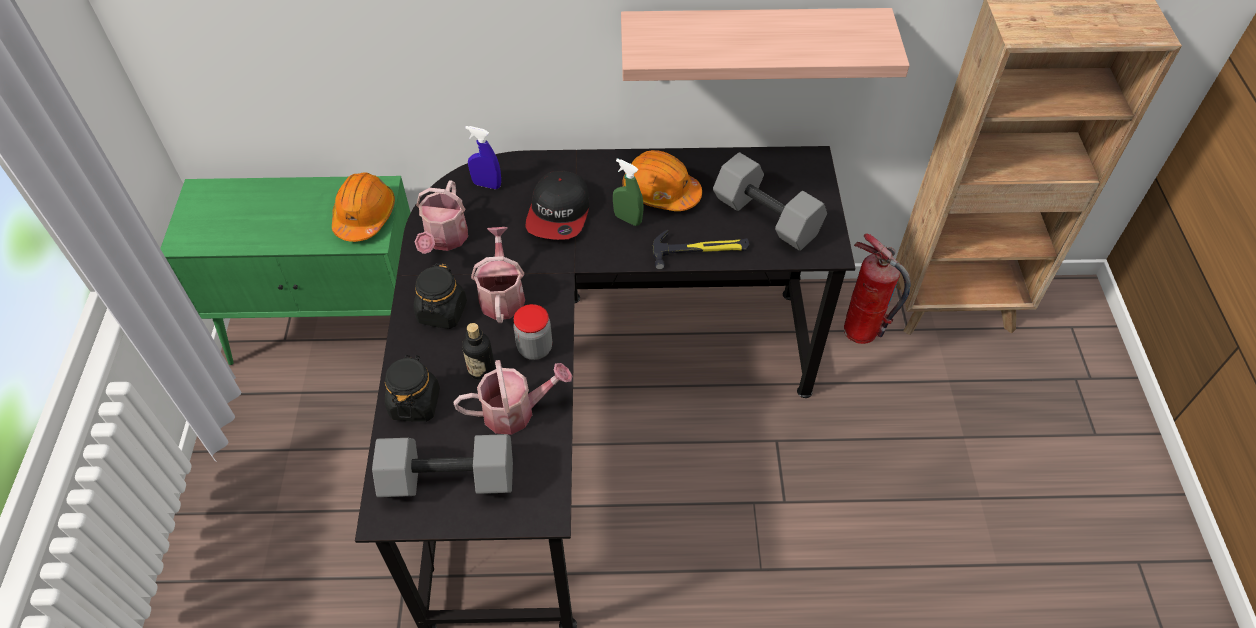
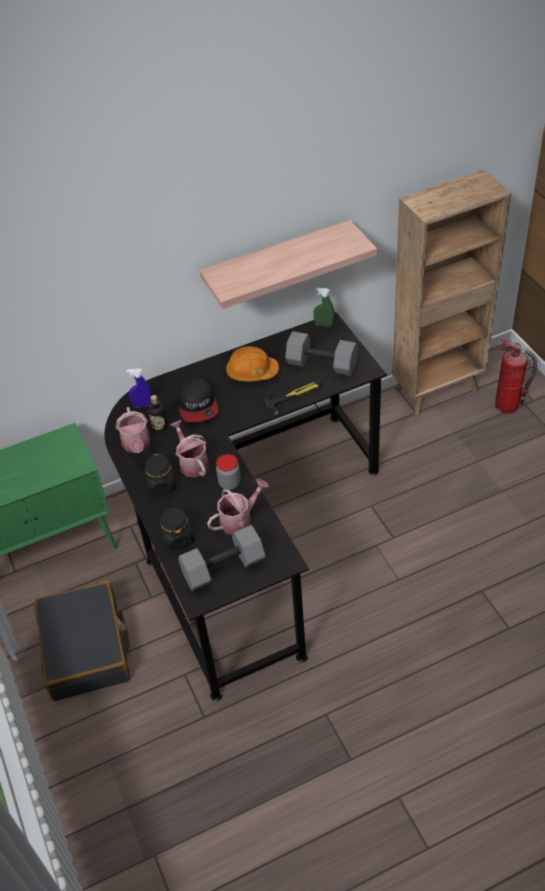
camera: 20 degrees left, 5 degrees down
orange hard hat [332,172,395,242] -> none
bottle [462,323,495,380] -> bottle moved to [148,395,168,432]
green spray bottle [613,158,644,226] -> green spray bottle moved to [313,288,334,327]
fire extinguisher [844,233,911,344] -> fire extinguisher moved to [494,339,537,414]
none -> black suitcase [34,581,130,701]

